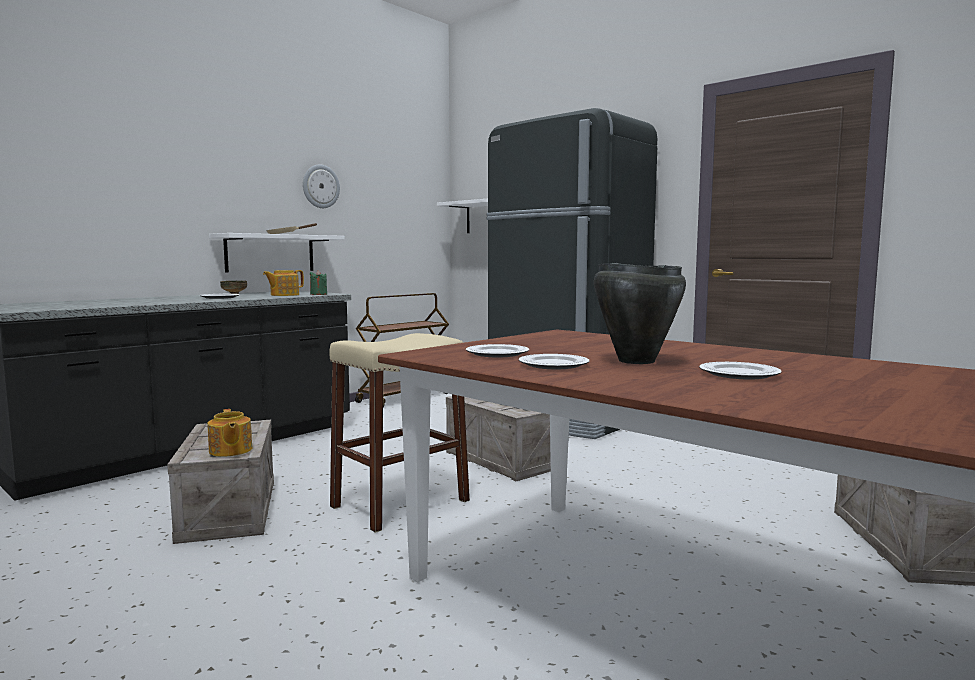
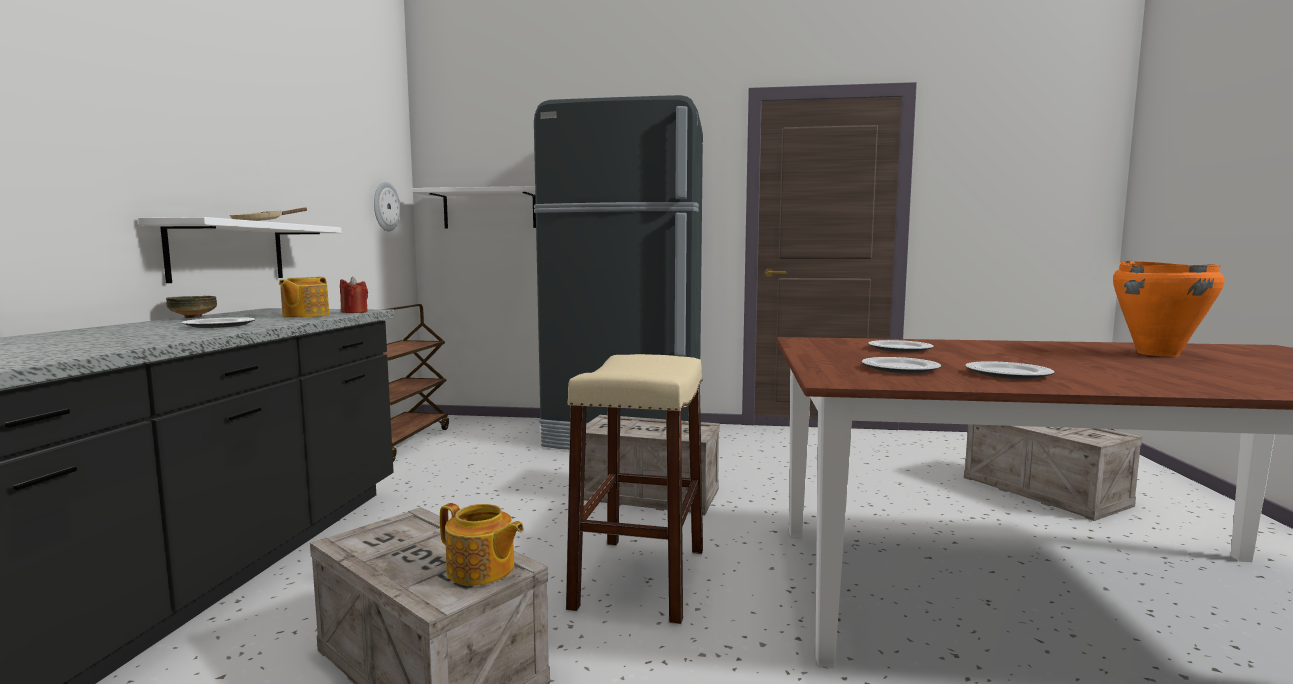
camera: 35 degrees left, 0 degrees up
wall clock [303,164,340,208] -> wall clock moved to [374,182,400,231]
green candle [310,270,327,295] -> red candle [340,276,368,313]
black cooking pot [594,263,686,364] -> none
plate [699,362,781,380] -> plate moved to [868,340,934,352]
none -> orange cooking pot [1113,261,1225,357]

